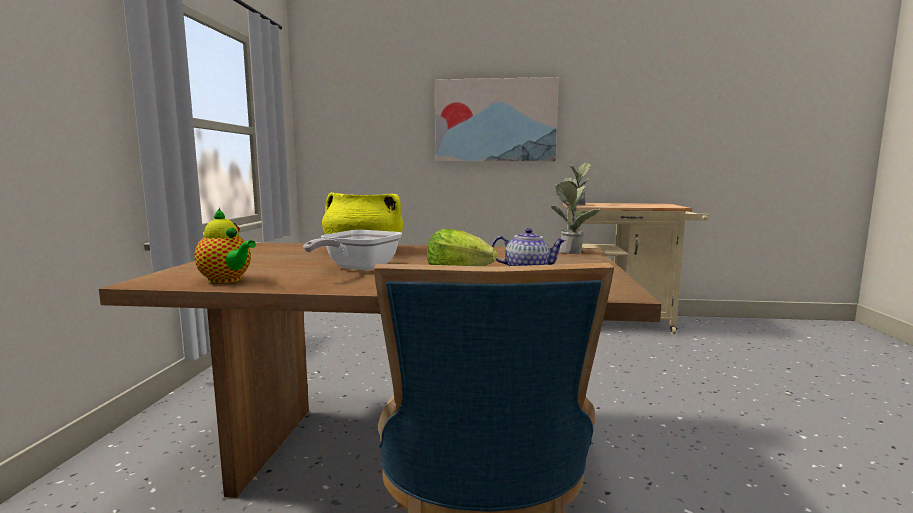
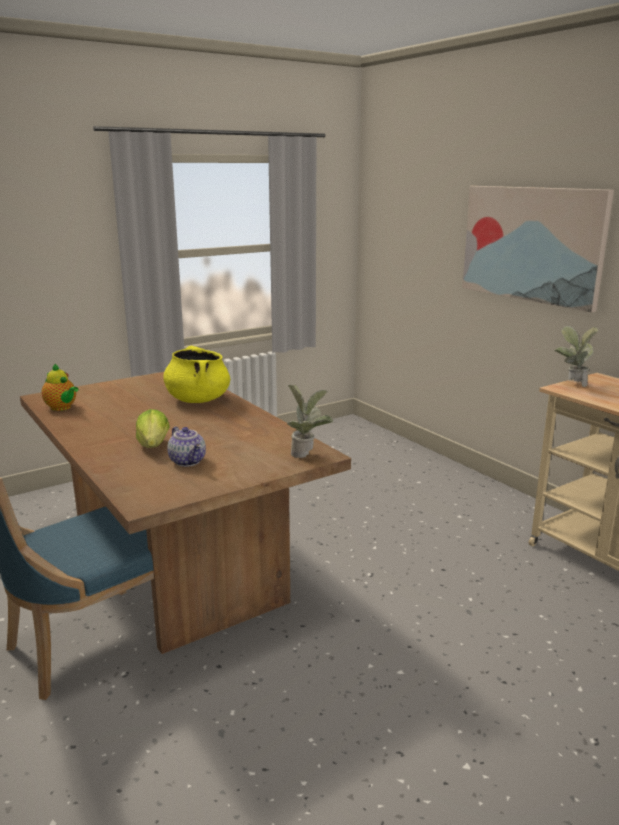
camera: 50 degrees right, 10 degrees up
teapot [194,208,256,283] -> teapot turned 45 degrees counterclockwise [42,363,79,411]
frying pan [303,230,402,270] -> none

